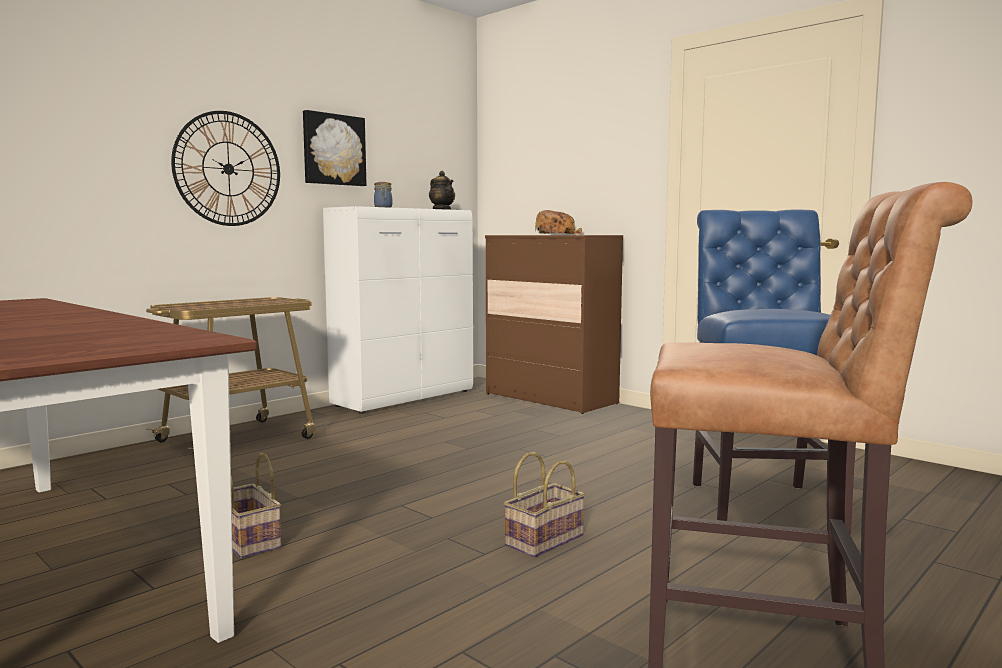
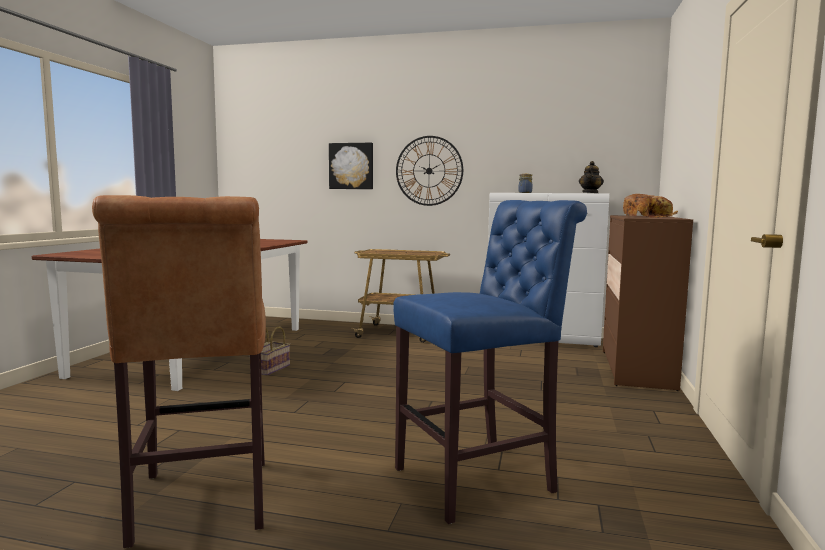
camera: 60 degrees right, 0 degrees up
picture [303,110,366,186] -> picture moved to [329,143,373,189]
basket [504,452,585,558] -> none

